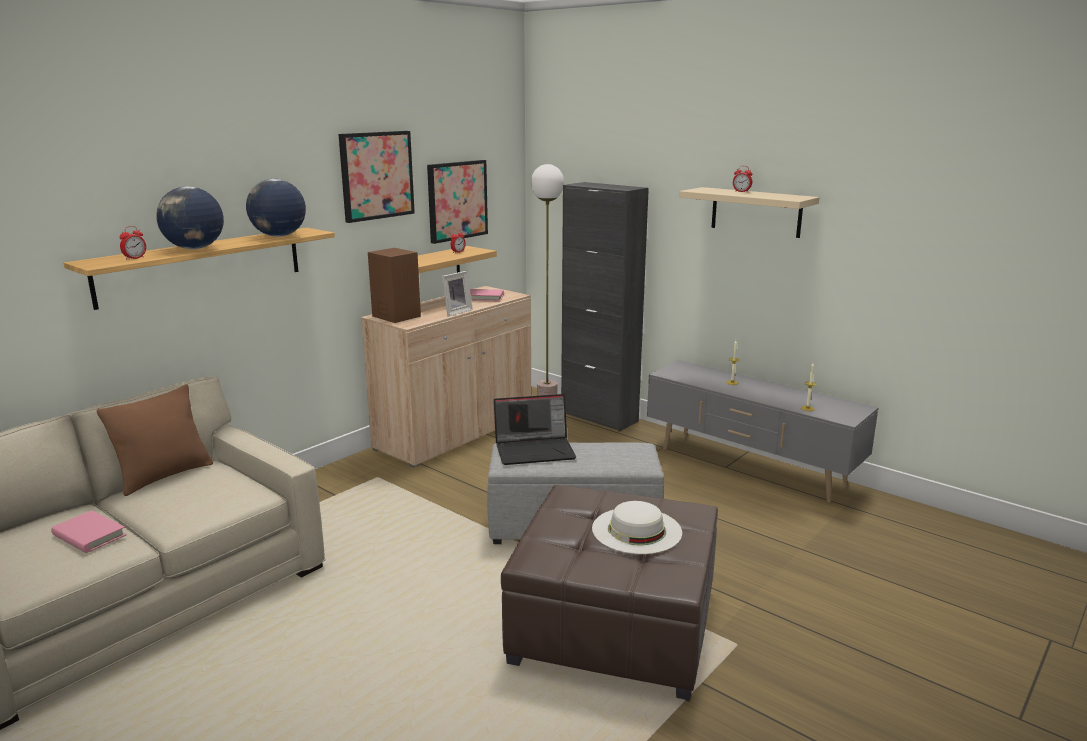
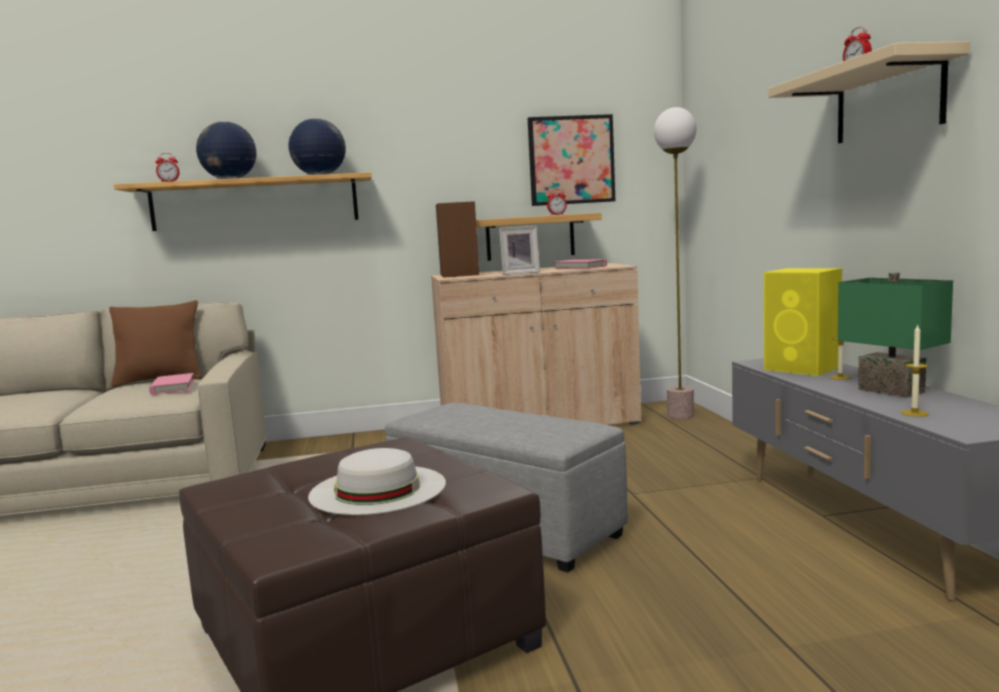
camera: 40 degrees right, 10 degrees down
pink book [51,510,127,553] -> pink book moved to [149,373,195,394]
picture [338,131,415,223] -> none
laptop [494,394,576,465] -> none
black cabinet [561,182,649,432] -> none
none -> yellow speaker [764,268,842,376]
none -> green table lamp [838,273,953,398]

